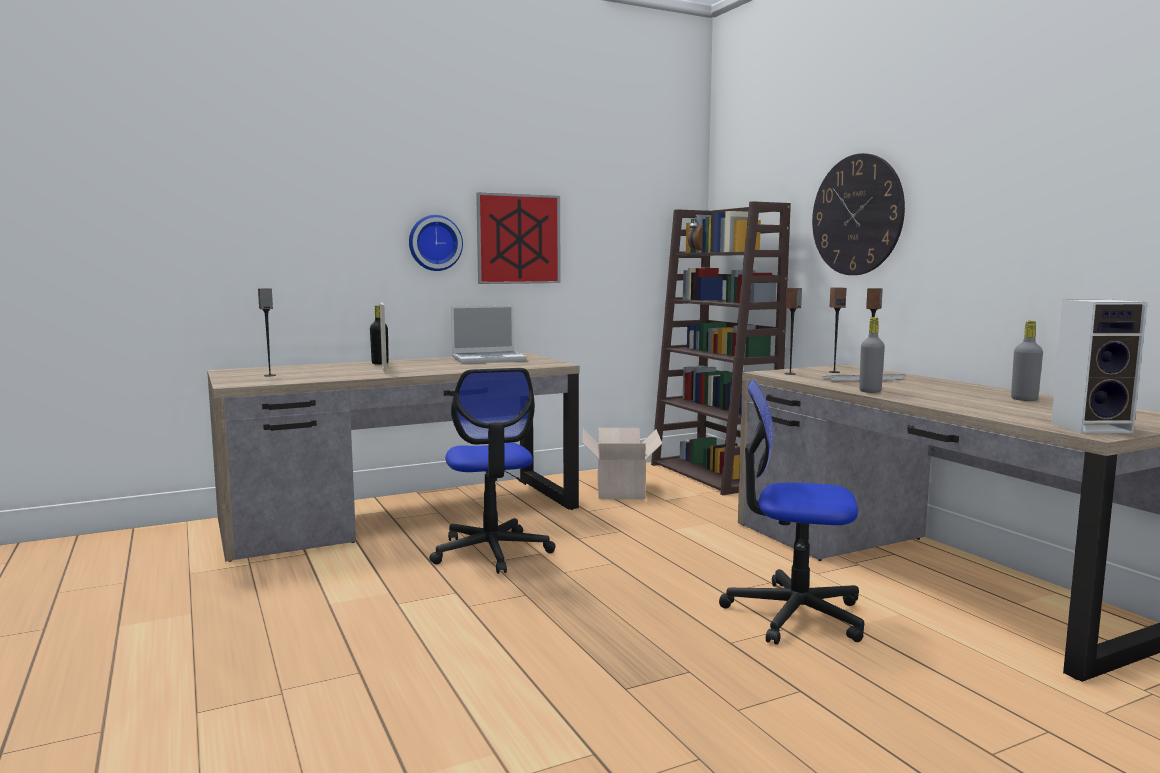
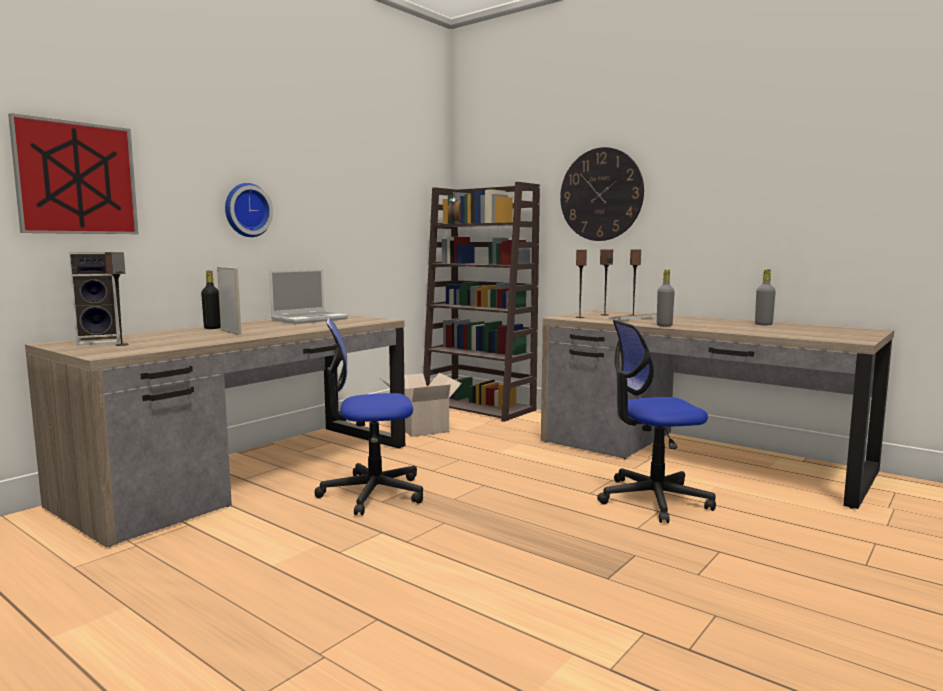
camera: 25 degrees left, 0 degrees up
office chair [429,368,556,574] -> office chair turned 120 degrees clockwise [314,318,423,515]
picture [476,193,561,284] -> picture moved to [8,113,139,234]
speaker [1051,300,1148,434] -> speaker moved to [68,252,120,345]

